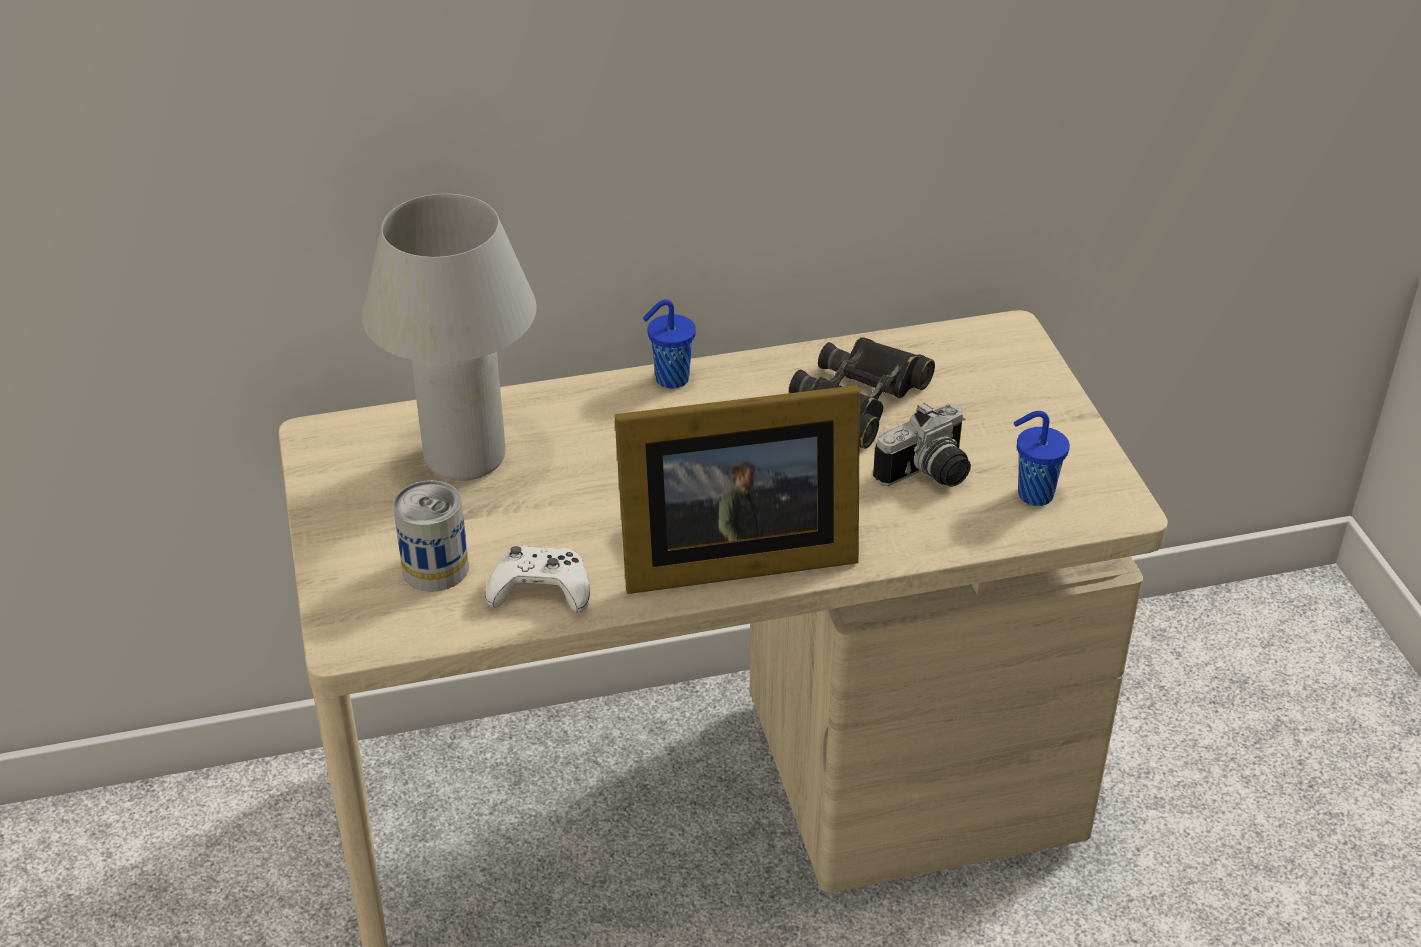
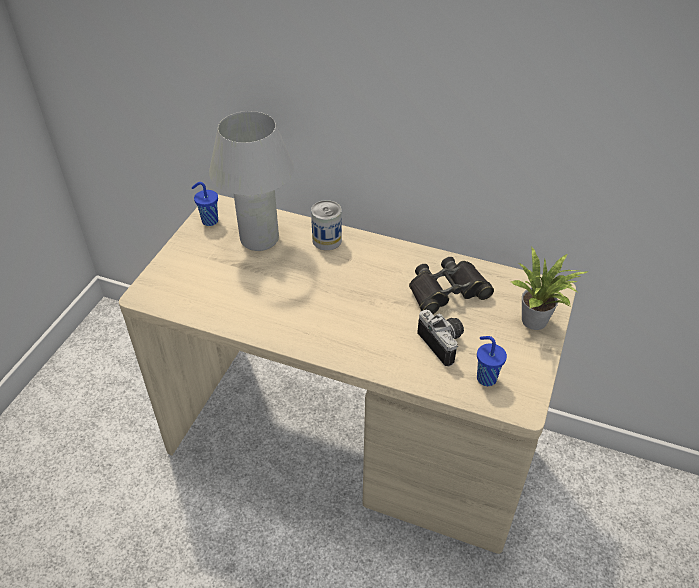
camera: 35 degrees right, 5 degrees up
can [393,480,469,592] -> can moved to [311,200,342,250]
white game controller [485,546,590,613] -> none
picture frame [614,385,860,594] -> none
blue cup [643,299,696,389] -> blue cup moved to [192,182,218,226]
camera [873,403,971,487] -> camera turned 120 degrees counterclockwise [417,310,464,366]
none -> potted plant [511,247,587,330]

